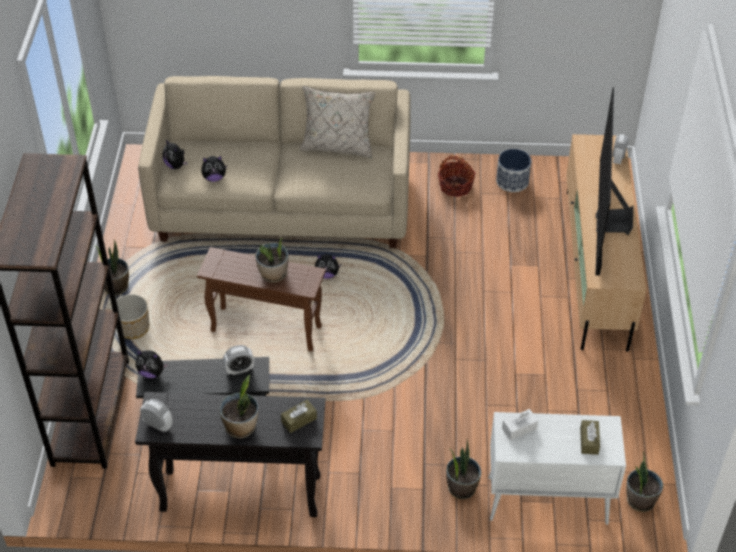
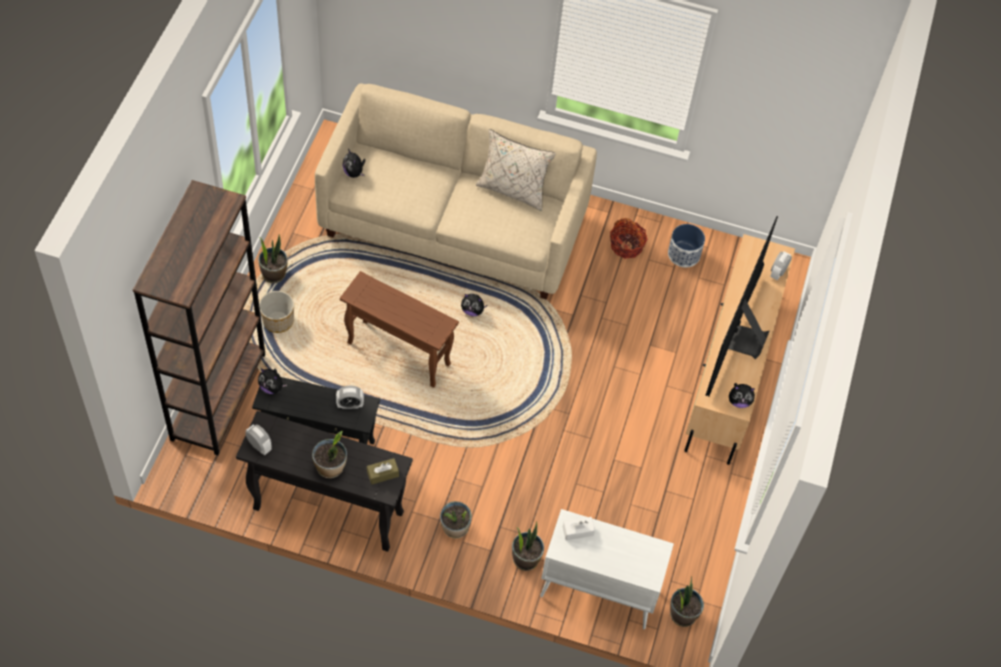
camera: 10 degrees right, 10 degrees up
plush toy [201,156,227,182] -> plush toy moved to [729,383,756,408]
potted plant [255,238,288,283] -> potted plant moved to [440,501,472,538]
brown tissue box [580,420,600,455] -> none

